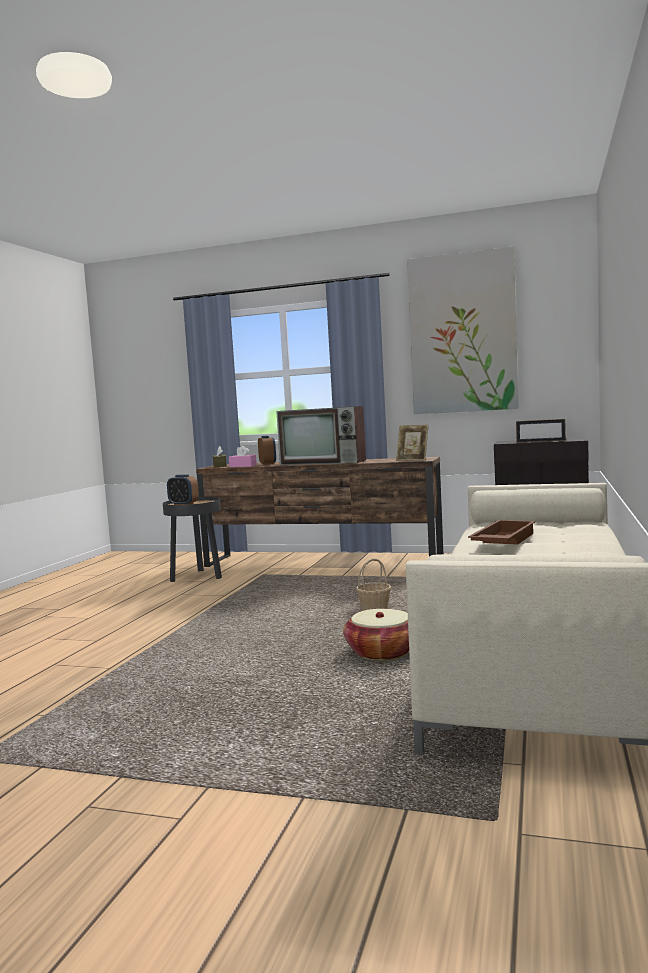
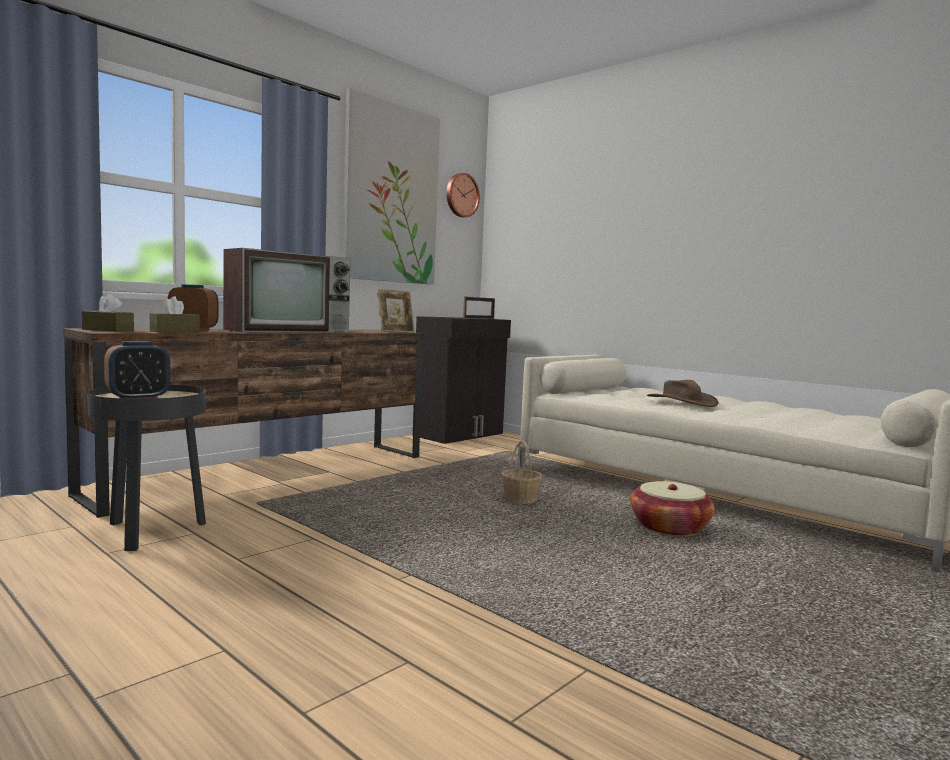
camera: 65 degrees left, 0 degrees up
pink tissue box [229,445,257,467] -> brown tissue box [150,296,200,333]
brown tray [468,520,535,545] -> brown hat [647,380,719,407]
none -> wall clock [446,173,480,217]

